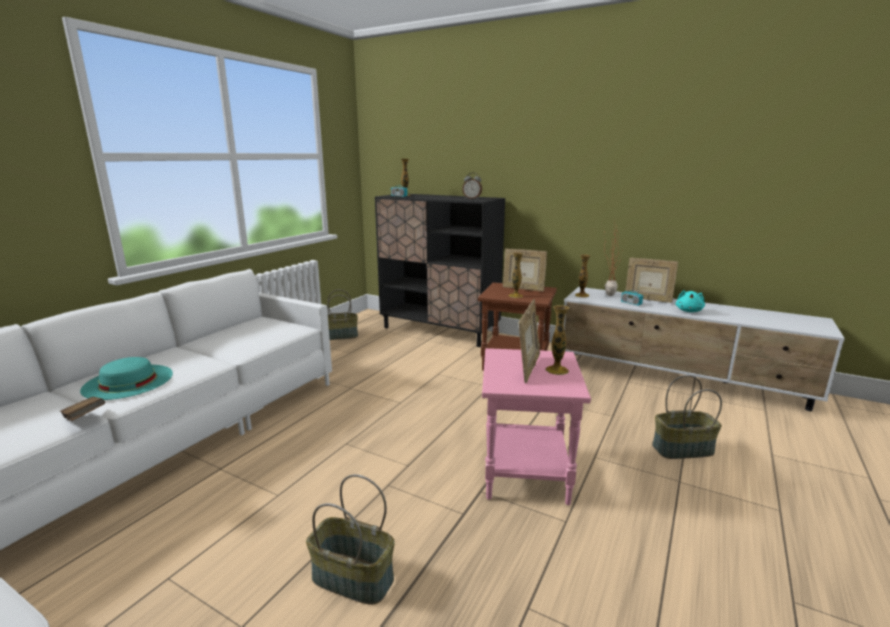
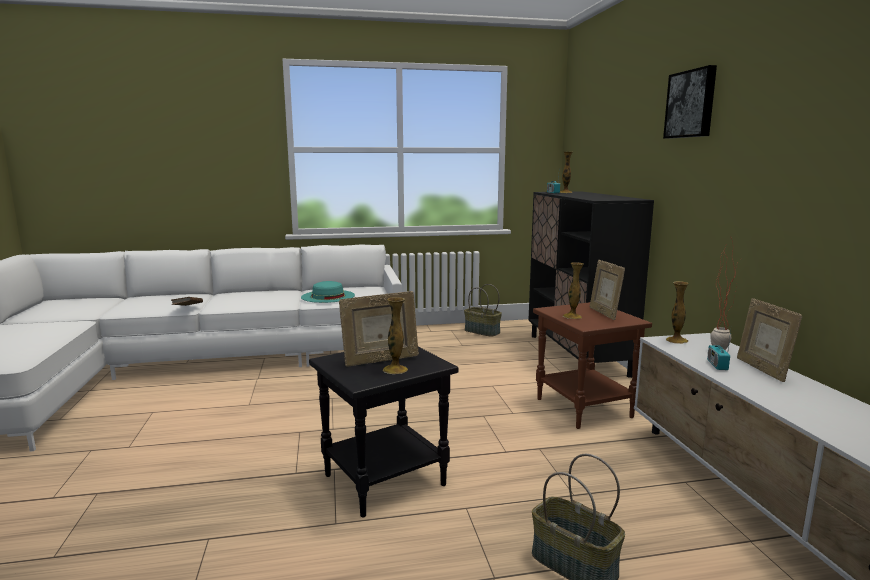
camera: 50 degrees right, 5 degrees down
turquoise hat [80,357,173,400] -> turquoise hat moved to [301,281,355,303]
basket [306,474,394,605] -> none
alarm clock [462,173,482,199] -> none
pink side table [482,348,591,505] -> black side table [309,347,459,518]
turquoise plush toy [676,290,705,312] -> none
none -> picture [663,65,717,139]

